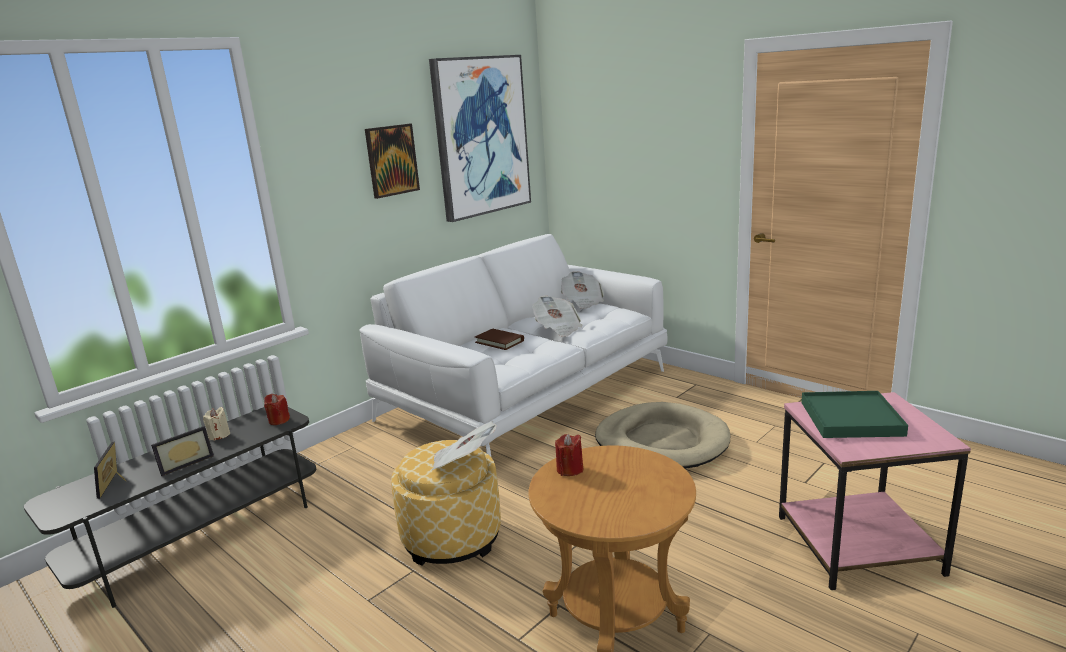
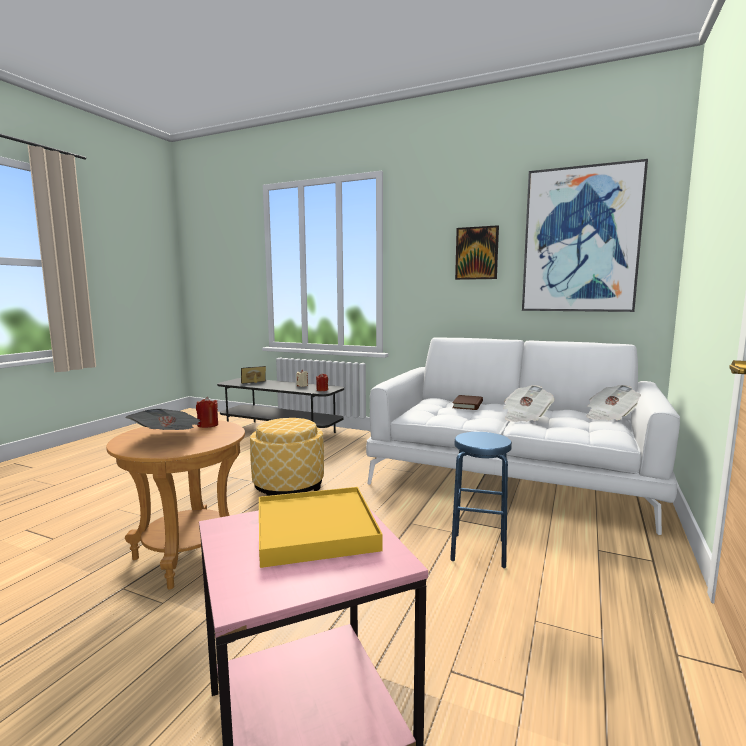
camera: 70 degrees right, 10 degrees down
picture frame [151,426,214,476] -> none
newspaper [432,421,497,470] -> newspaper moved to [126,409,201,430]
beige dog bed [595,402,730,469] -> blue stool [450,432,512,568]
green tray [801,391,908,438] -> yellow tray [259,487,382,568]

